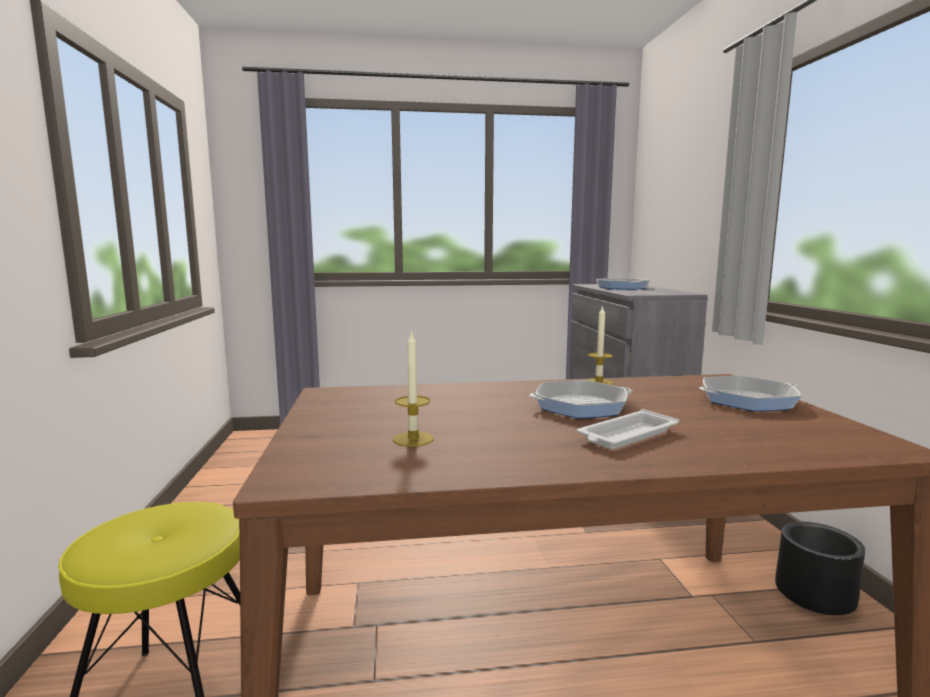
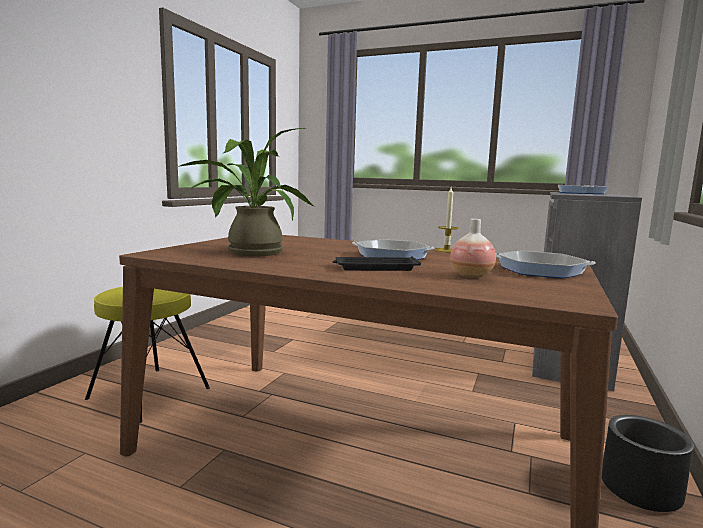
camera: 30 degrees right, 0 degrees up
candle [393,330,434,447] -> potted plant [178,128,314,257]
white tray [577,409,679,449] -> black tray [333,256,421,271]
none -> vase [450,219,496,278]

